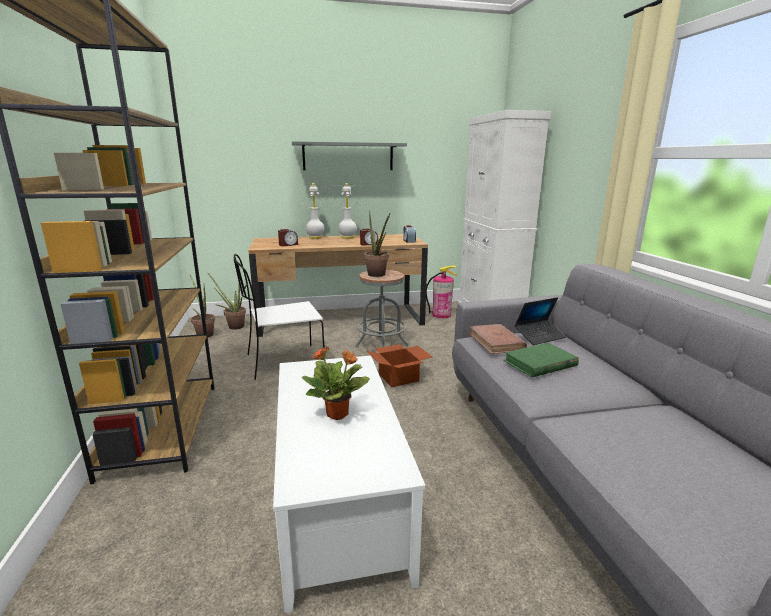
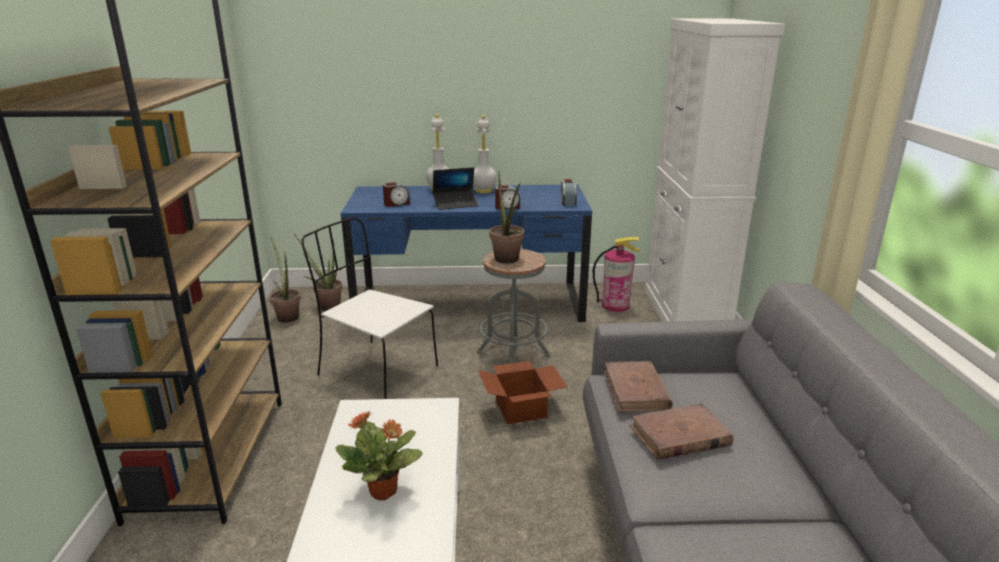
camera: 10 degrees right, 5 degrees up
white chair [234,254,325,380] -> white chair turned 45 degrees clockwise [301,217,438,399]
brown desk [248,234,428,337] -> blue desk [341,185,592,322]
grey shelf [292,141,407,170] -> none
green book [503,343,579,377] -> brown book [629,403,733,460]
laptop [515,297,566,345] -> laptop moved to [433,167,479,210]

